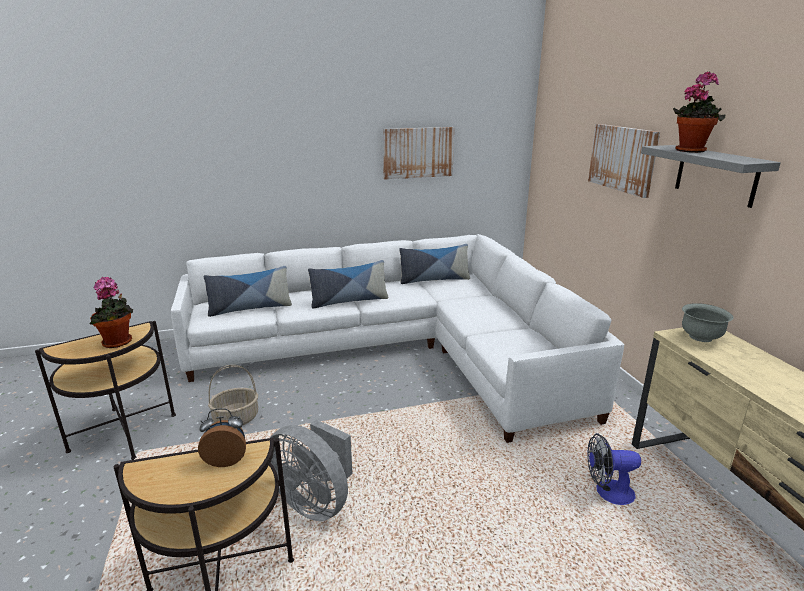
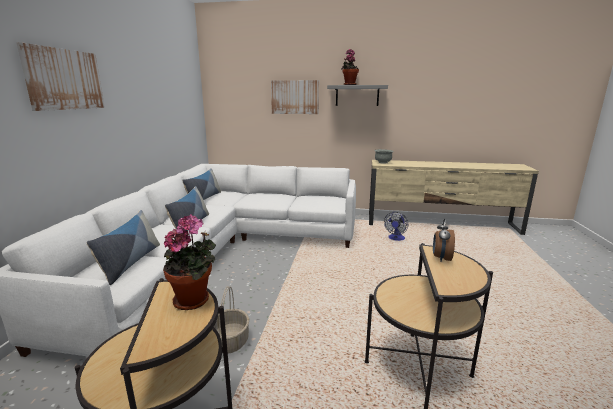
camera: 65 degrees left, 5 degrees down
grey fan [270,420,353,521] -> none
picture [383,127,454,180] -> picture moved to [17,42,105,111]

